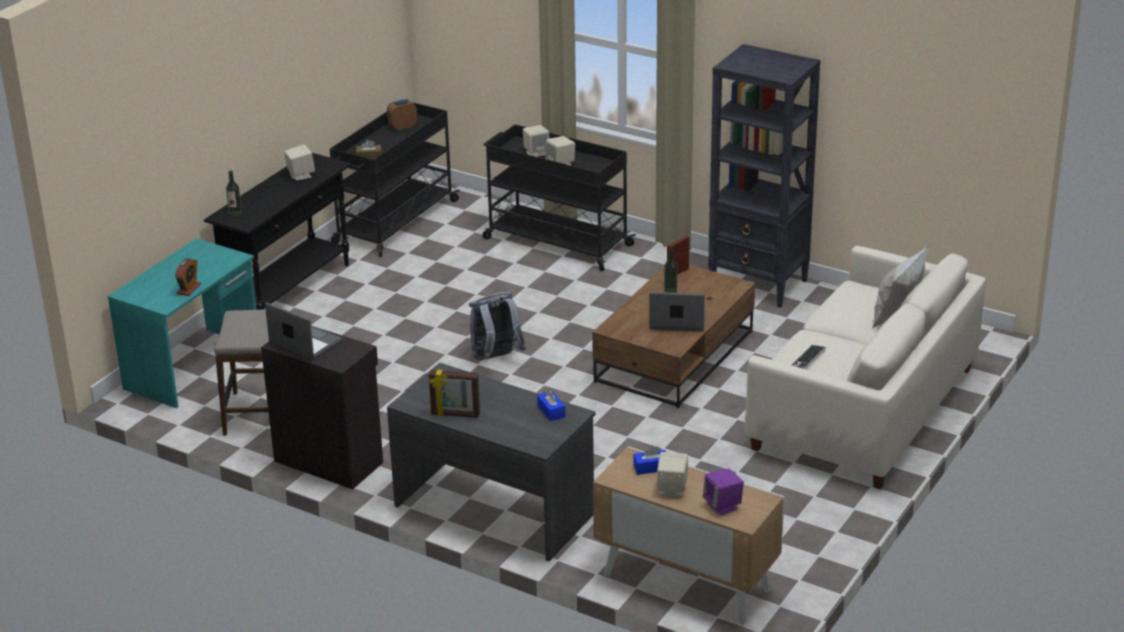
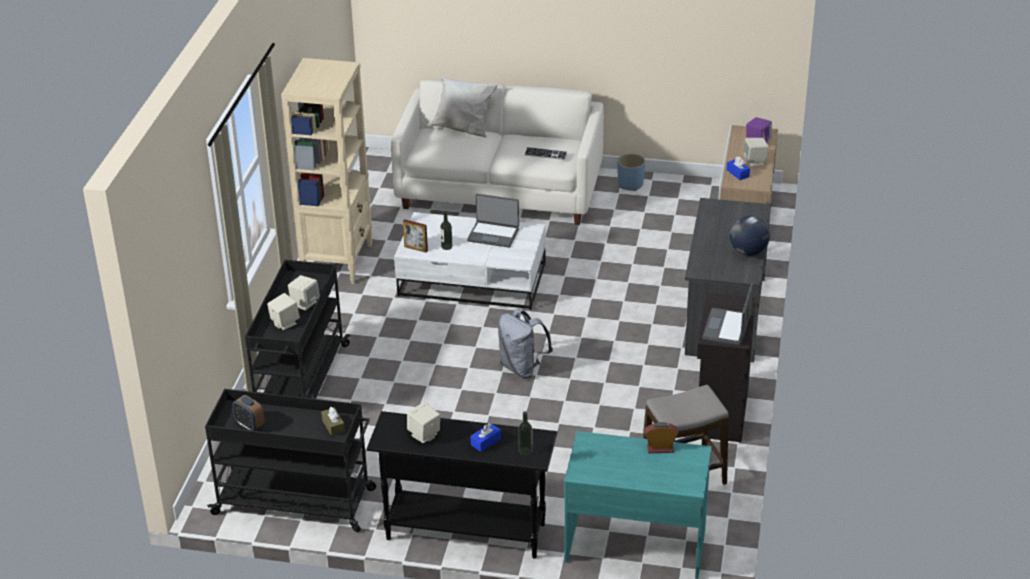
camera: 110 degrees left, 5 degrees up
picture frame [429,369,480,418] -> globe [730,216,770,256]
blue tissue box [537,389,565,421] -> blue tissue box moved to [470,423,501,452]
brown coffee table [592,265,755,408] -> white coffee table [394,212,546,310]
laptop [649,292,705,331] -> laptop turned 60 degrees counterclockwise [467,194,519,248]
black bookcase [708,44,820,308] -> beige bookcase [281,58,372,284]
none -> blue planter [617,154,645,191]

